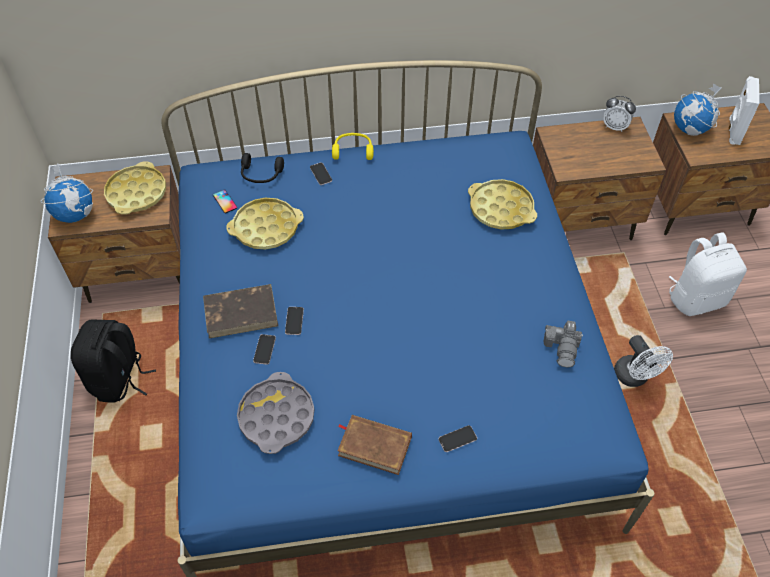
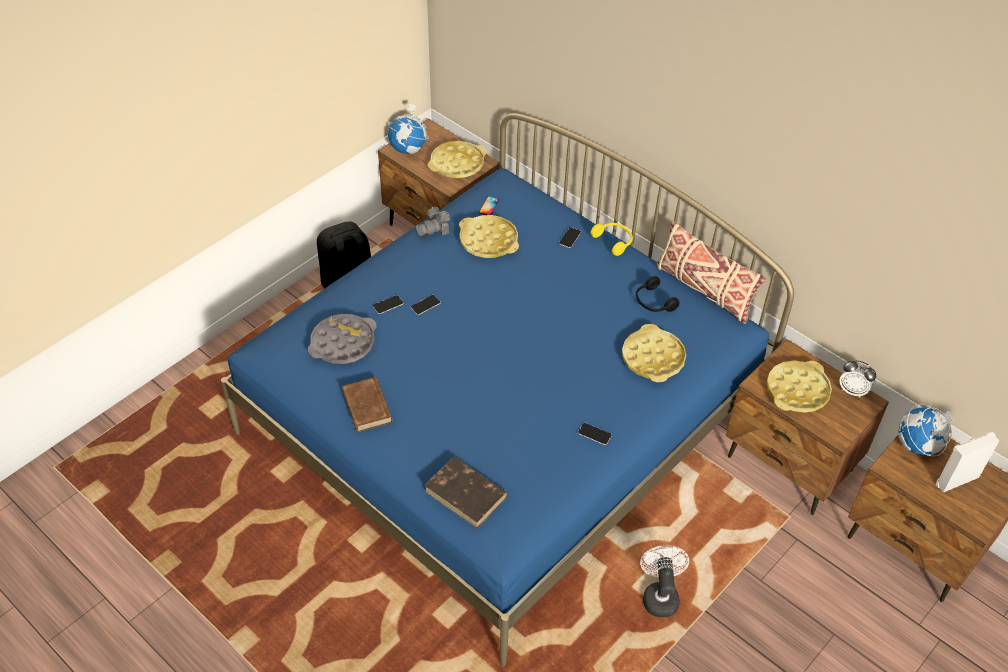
camera: 50 degrees right, 5 degrees down
brown book [203,284,278,339] -> brown book moved to [424,457,508,528]
black headphones [241,153,284,183] -> black headphones moved to [636,276,679,312]
phone [438,425,477,452] -> phone moved to [578,423,612,445]
camera [544,321,583,368] -> camera moved to [416,207,450,237]
alarm clock [603,96,636,132] -> alarm clock turned 45 degrees counterclockwise [839,360,876,398]
white fan [614,335,673,387] -> white fan turned 150 degrees clockwise [640,545,689,617]
white backpack [669,232,747,316] -> none
none -> beige pillow [656,221,766,324]
none -> yellow tray [767,361,832,413]

